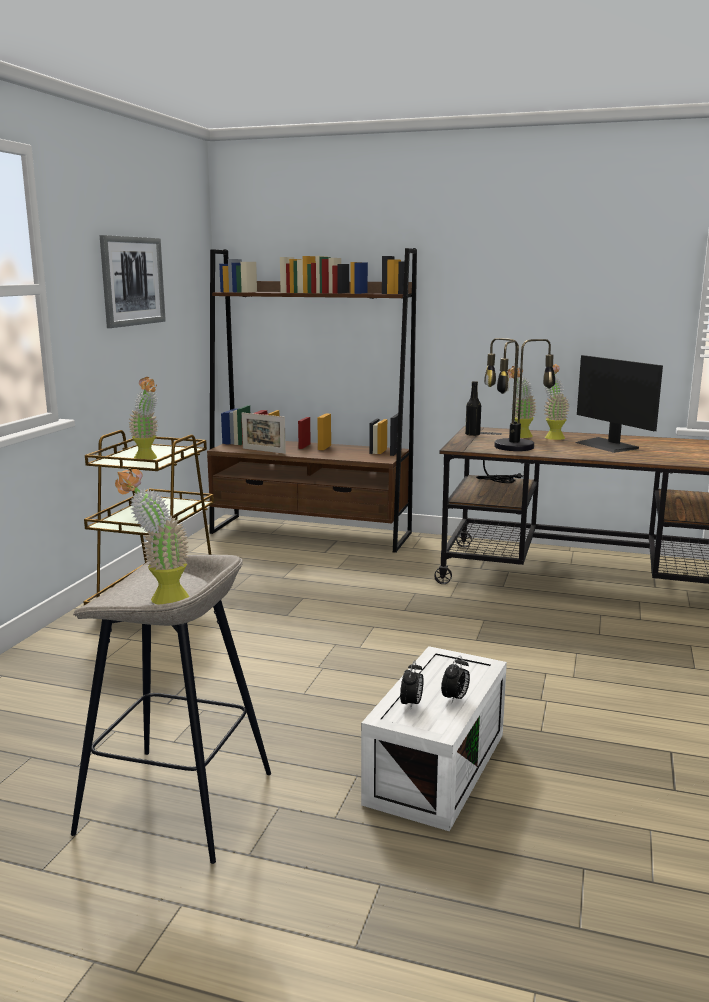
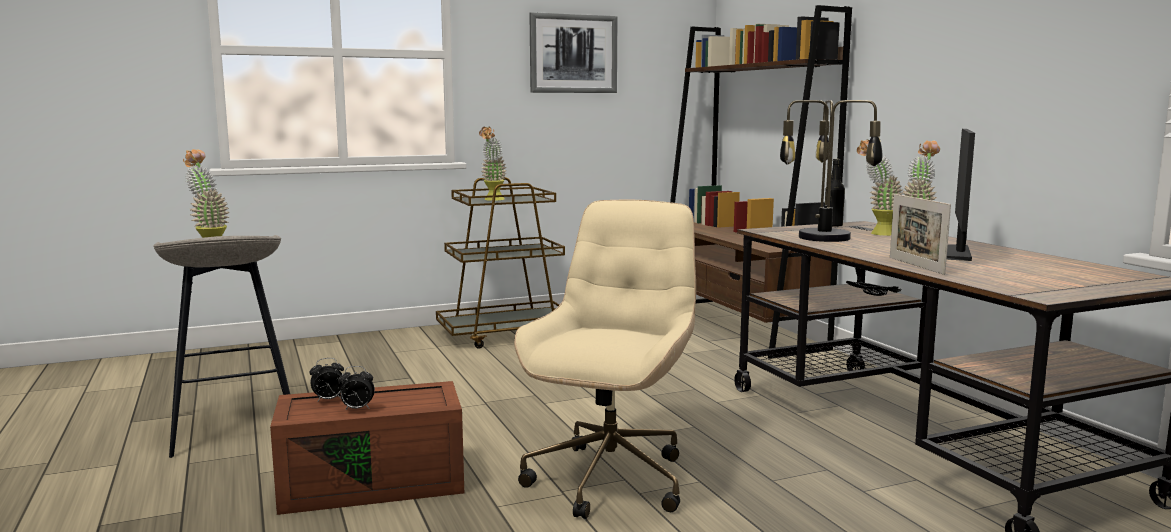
camera: 50 degrees right, 5 degrees down
picture frame [242,413,286,454] -> picture frame moved to [890,194,951,275]
white storage box [361,646,507,831] -> brown storage box [270,381,464,515]
none -> beige office chair [514,200,696,519]

